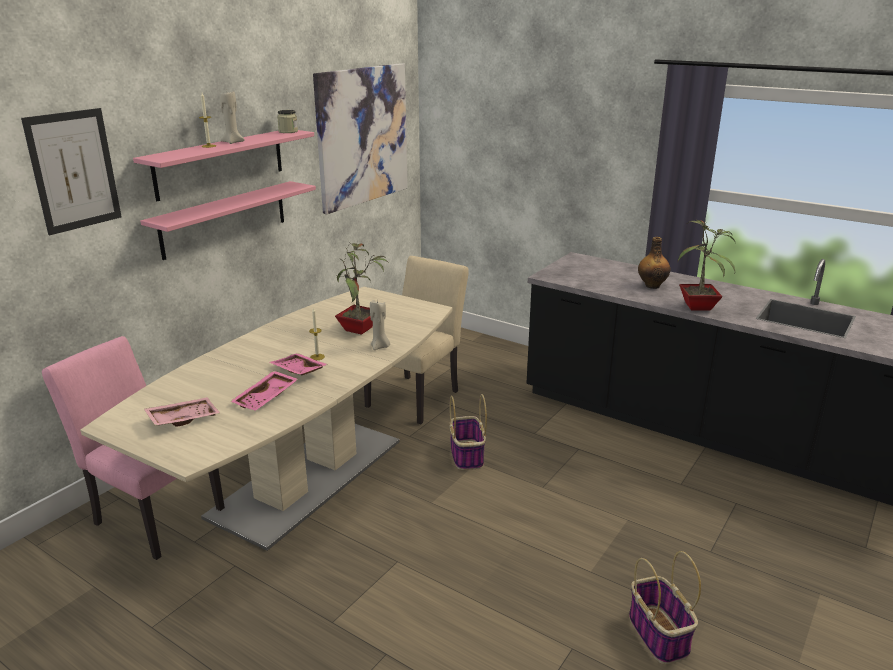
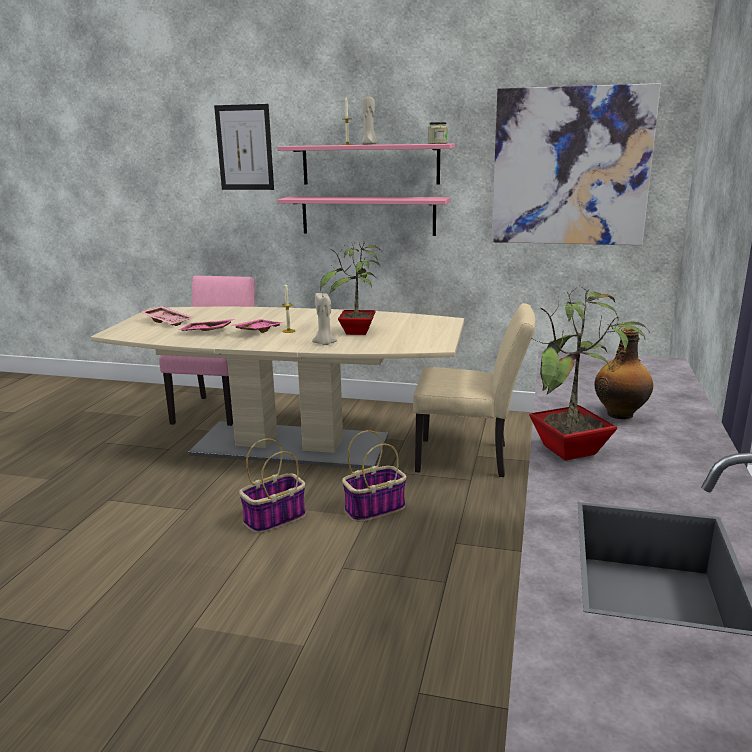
camera: 70 degrees right, 5 degrees down
basket [629,551,701,664] -> basket moved to [239,439,306,533]

